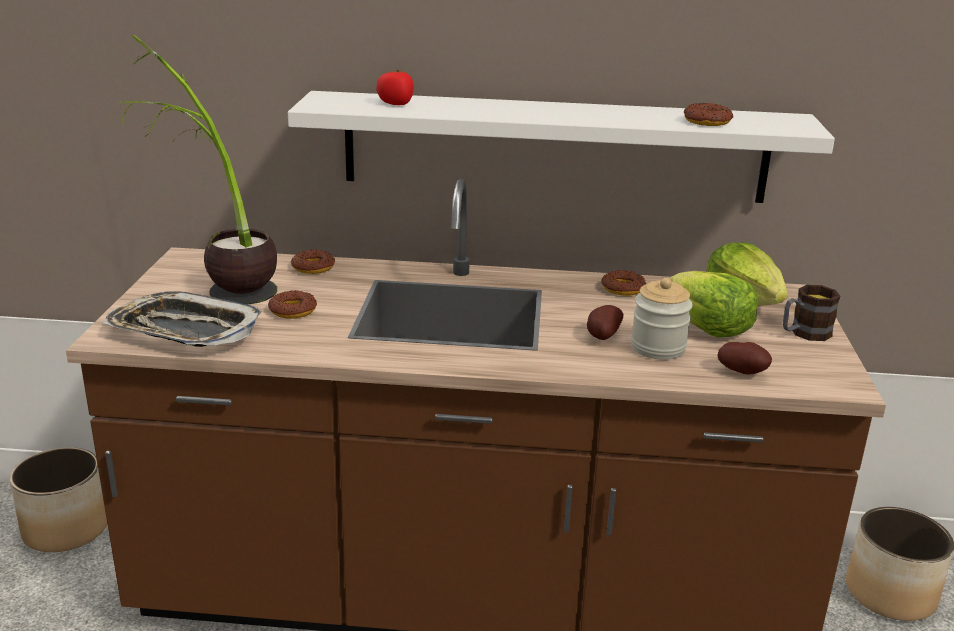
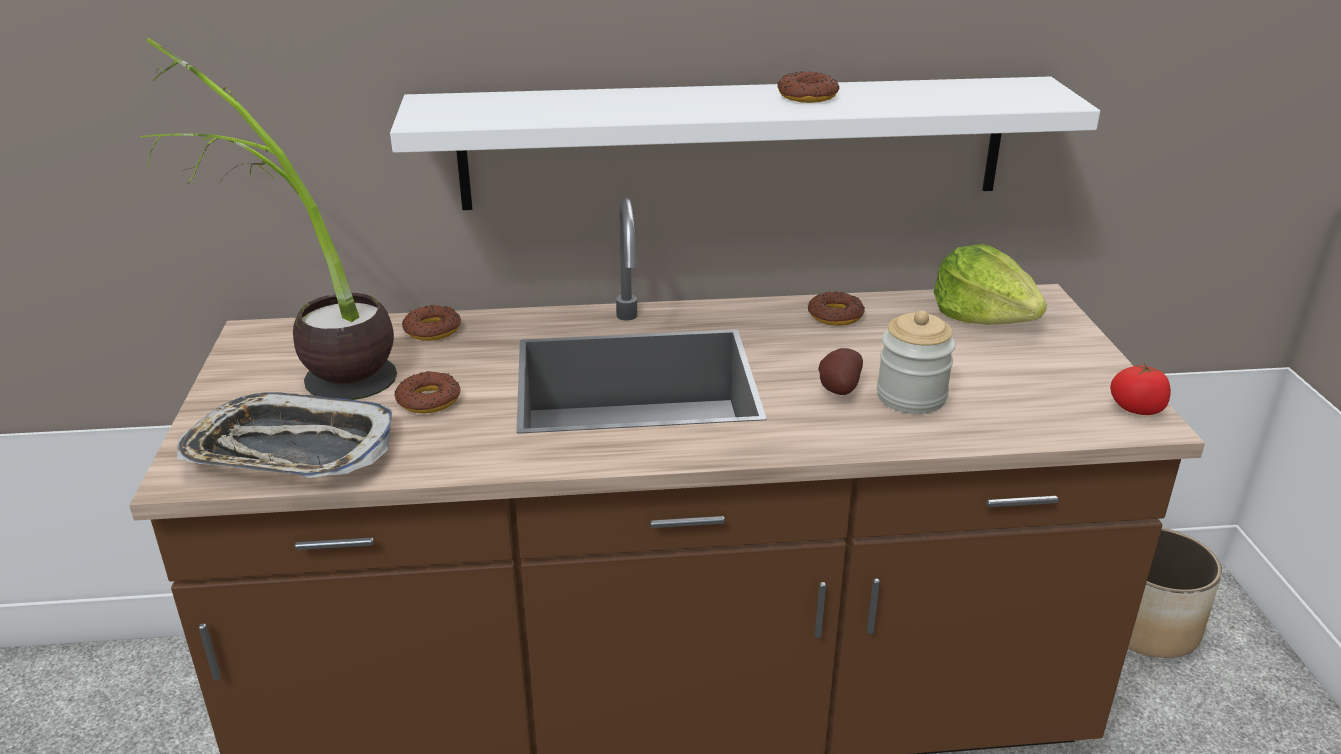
camera: 10 degrees left, 5 degrees up
planter [10,447,107,552] -> none
tomato [376,70,414,105] -> tomato moved to [1110,362,1171,415]
lettuce [670,271,758,337] -> none
donut [684,103,734,126] -> donut moved to [777,71,840,103]
potato [717,342,772,375] -> none
mug [783,285,840,341] -> none

